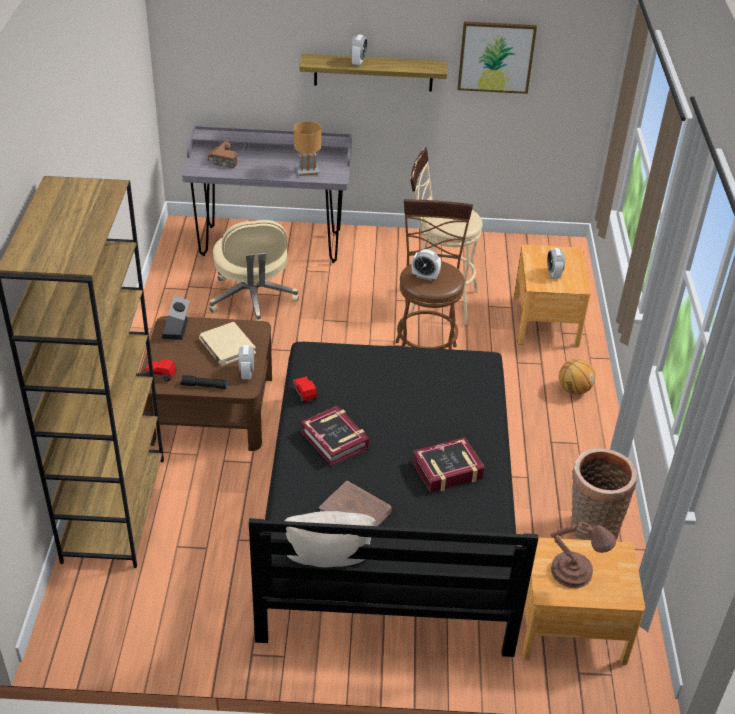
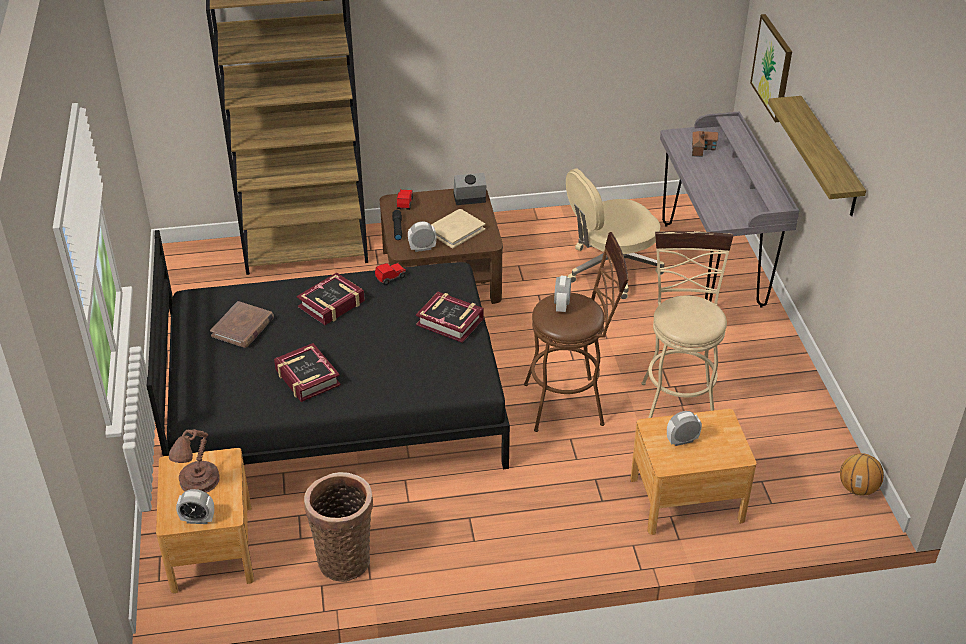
camera: 80 degrees right, 0 degrees up
beige pillow [285,511,376,567] -> none
brown table lamp [294,121,321,176] -> none
alarm clock [351,34,368,66] -> alarm clock moved to [176,489,214,524]
picture [458,22,537,94] -> picture moved to [750,14,792,122]
basketball [559,359,595,395] -> basketball moved to [840,453,884,496]
none -> book [416,292,484,343]

